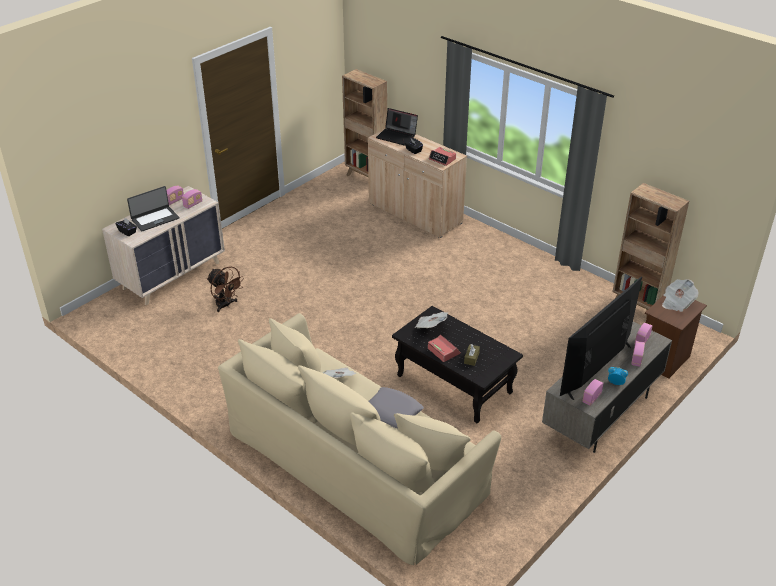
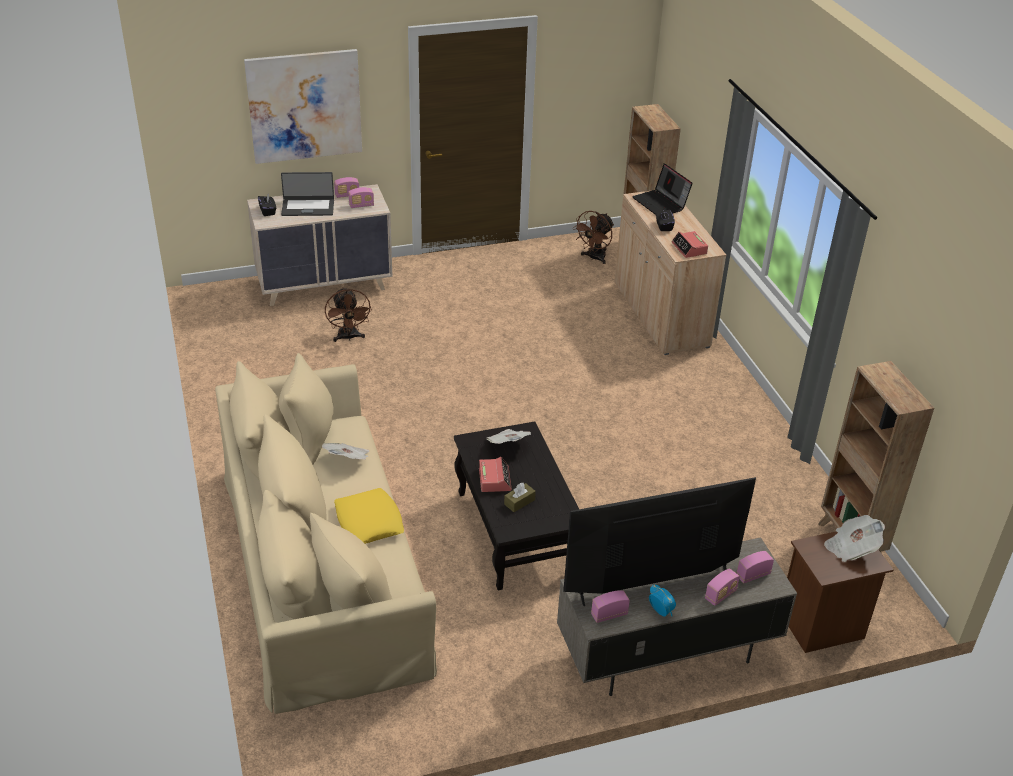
camera: 30 degrees right, 0 degrees up
grey pillow [368,387,424,428] -> yellow pillow [334,488,404,544]
none -> picture [244,49,362,164]
none -> brown fan [573,211,614,264]

